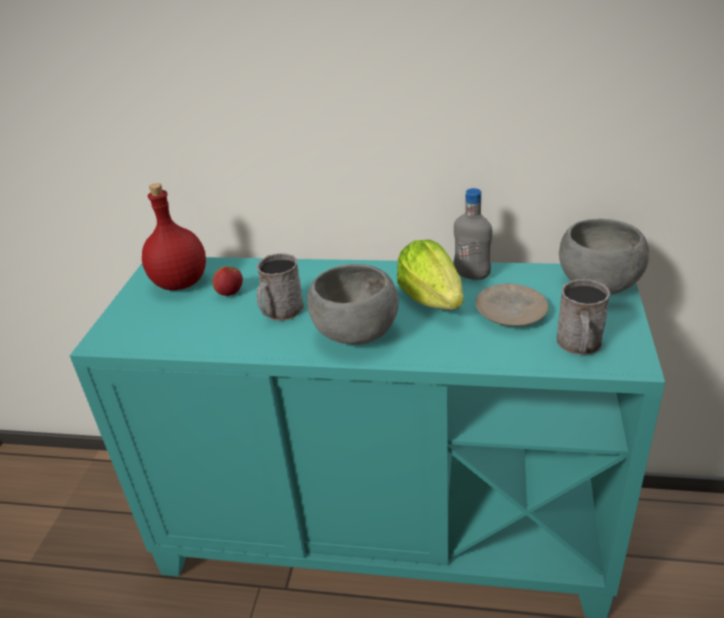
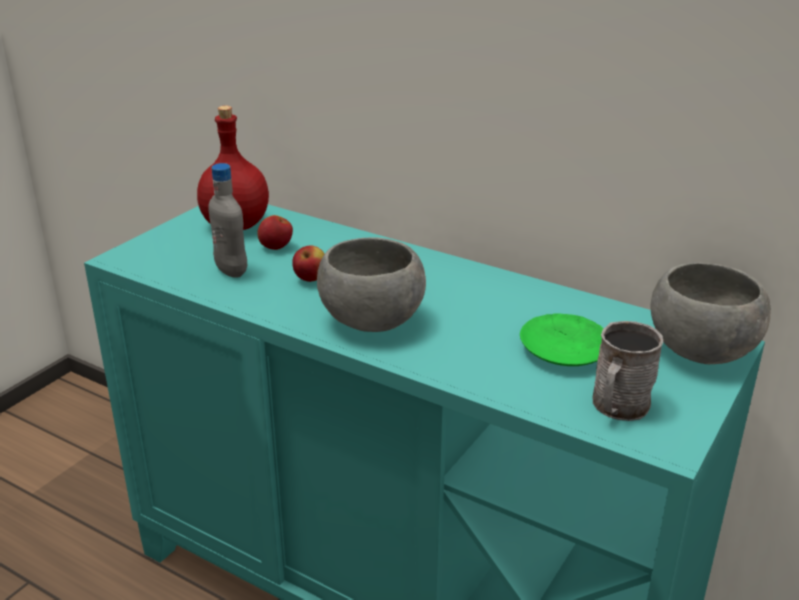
camera: 20 degrees right, 5 degrees down
grey mug [256,253,304,321] -> apple [292,246,324,282]
lettuce [397,239,463,310] -> none
grey bottle [454,188,492,280] -> grey bottle moved to [208,163,247,278]
beige plate [476,283,548,326] -> green plate [520,313,604,366]

